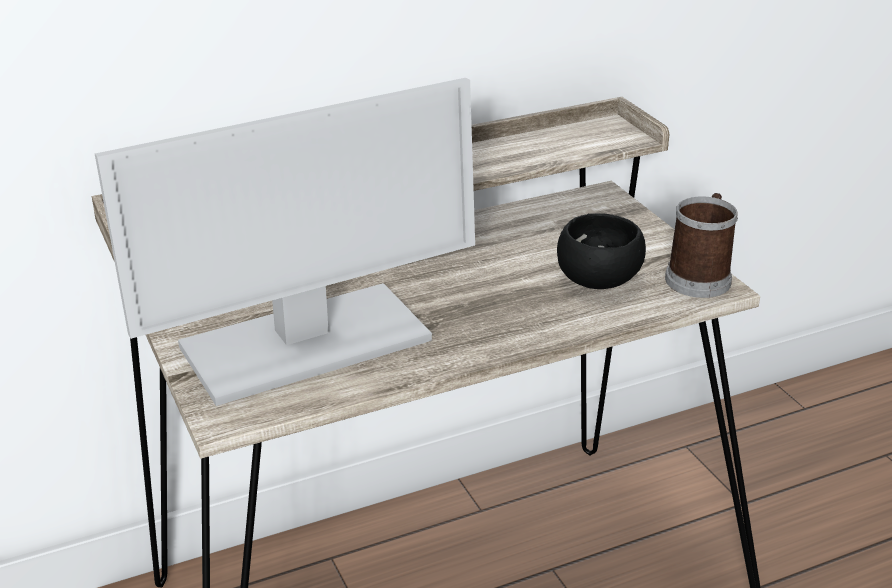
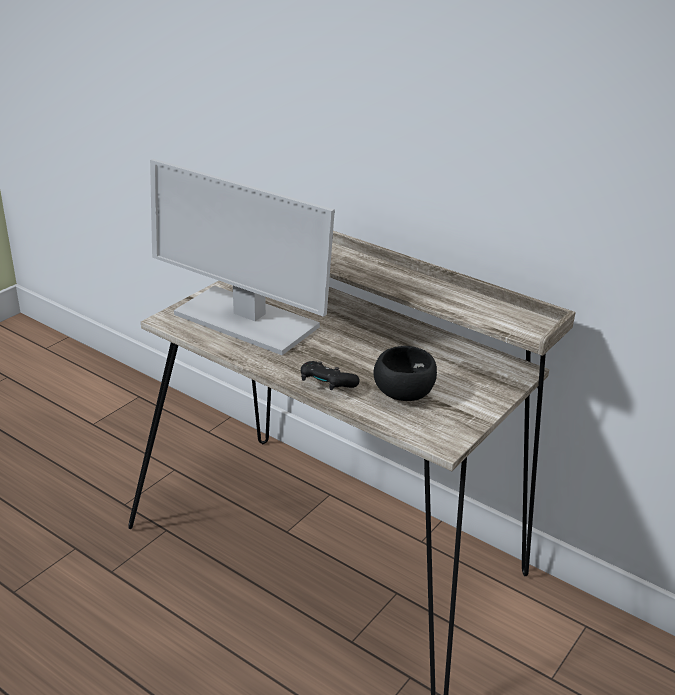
camera: 60 degrees right, 0 degrees up
mug [665,193,738,298] -> none
none -> black game controller [301,361,360,390]

